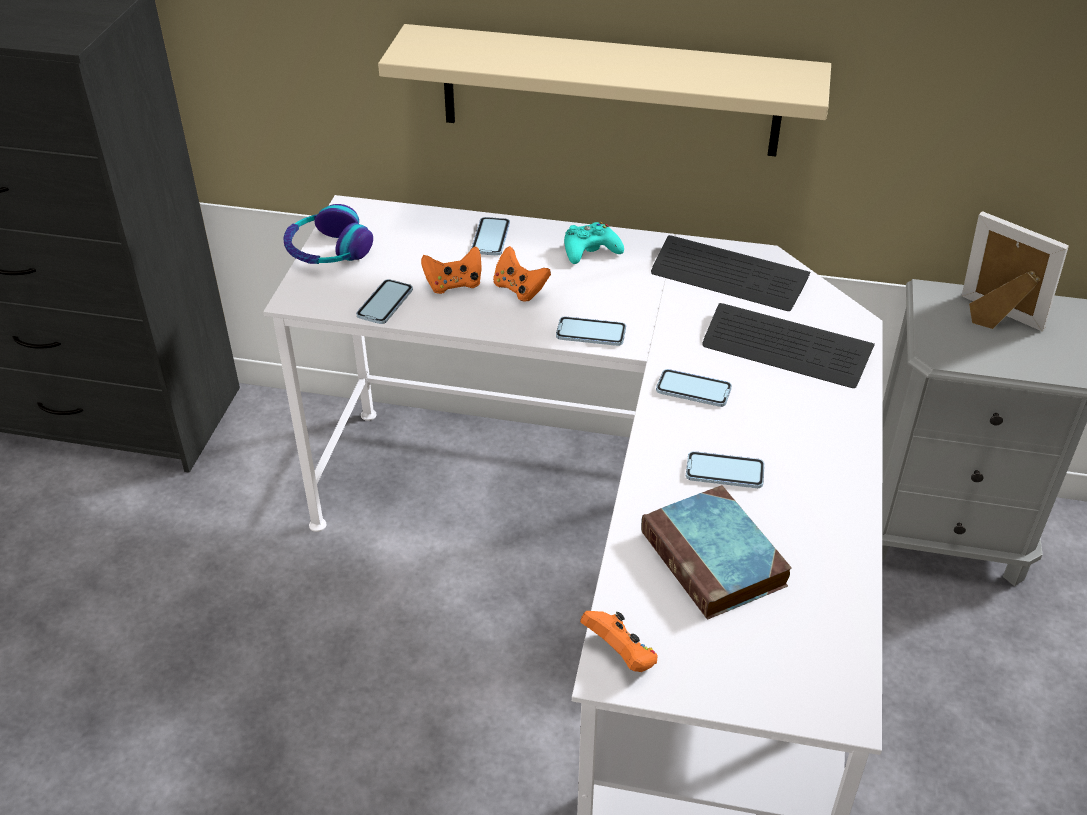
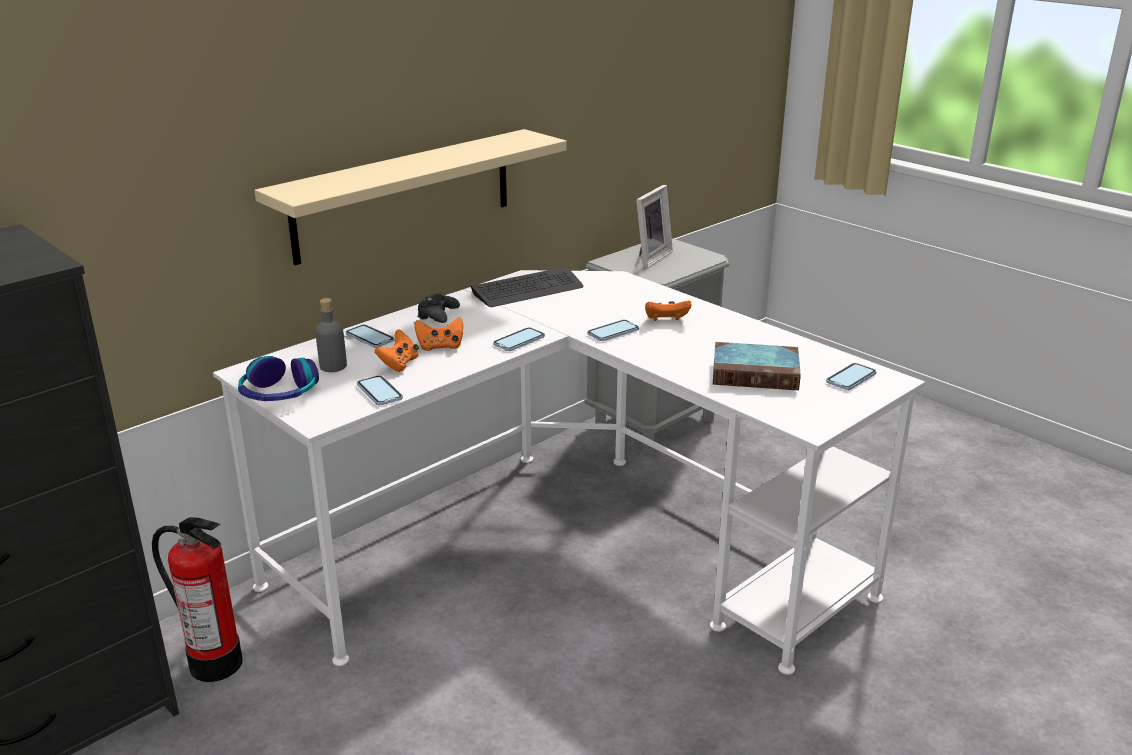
camera: 55 degrees left, 15 degrees down
turquoise game controller [564,222,624,264] -> black game controller [418,294,460,323]
orange game controller [580,611,658,672] -> orange game controller moved to [645,300,691,321]
phone [686,451,765,488] -> phone moved to [826,363,877,390]
keyboard [702,303,875,388] -> none
picture frame [962,211,1069,331] -> picture frame turned 135 degrees clockwise [636,185,673,268]
none -> fire extinguisher [152,518,242,682]
none -> grey bottle [315,298,347,372]

